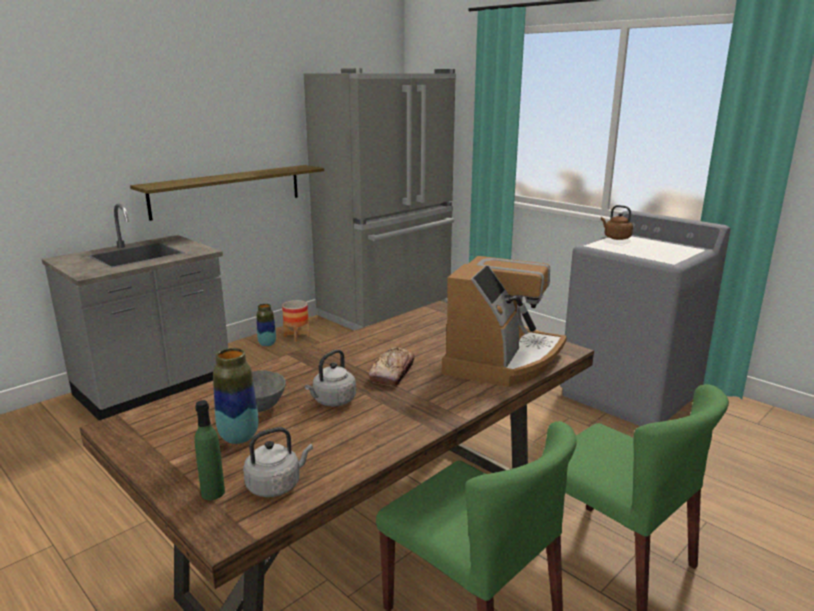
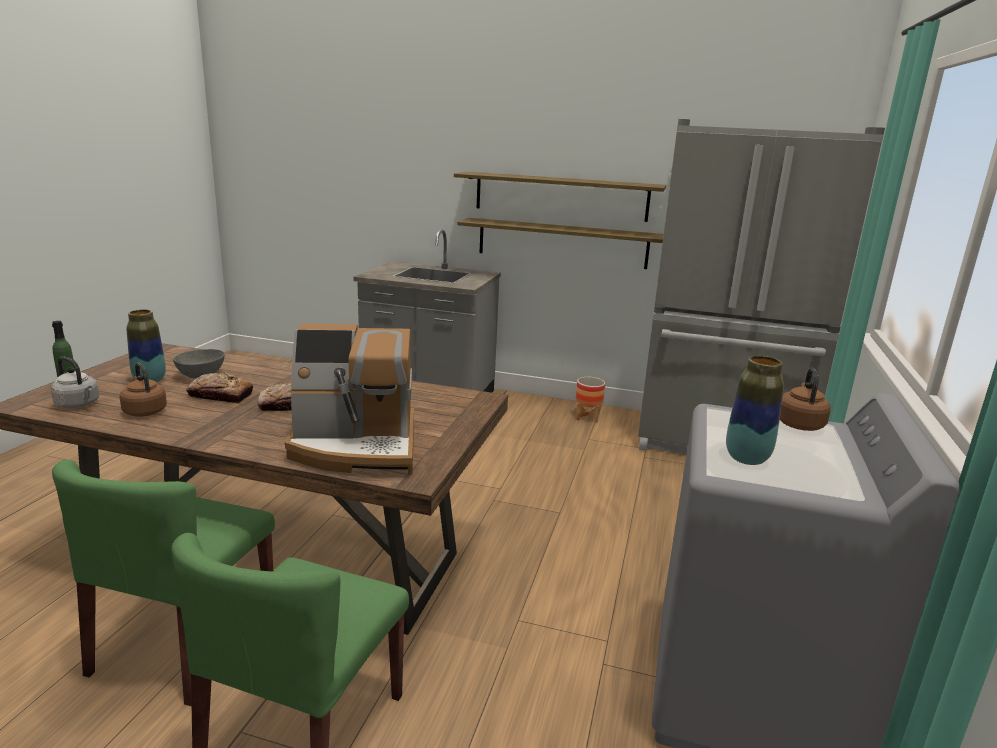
camera: 60 degrees right, 0 degrees up
vase [257,304,276,347] -> vase moved to [726,355,784,465]
grey kettle [305,349,356,407] -> bread [186,373,253,403]
none -> brown kettle [119,363,167,417]
none -> shelf [454,172,666,222]

